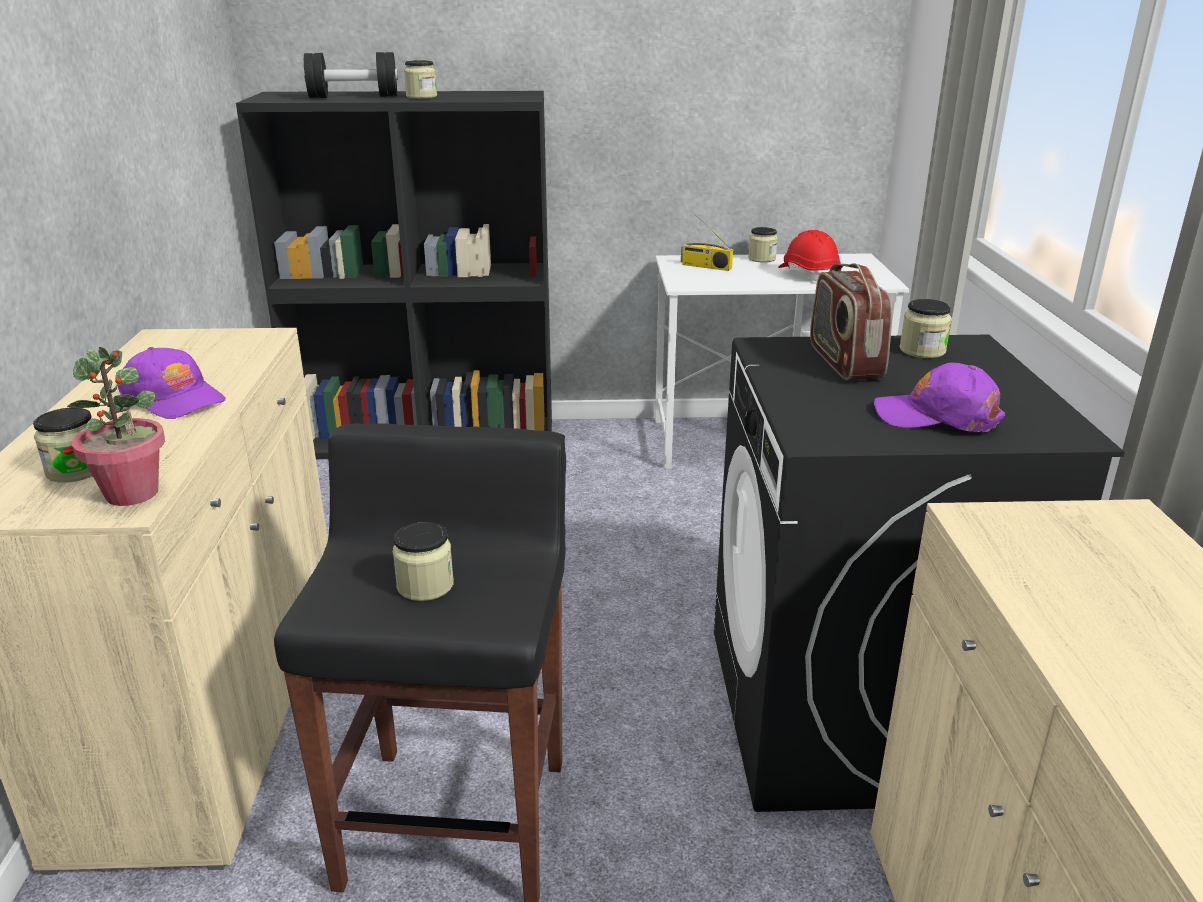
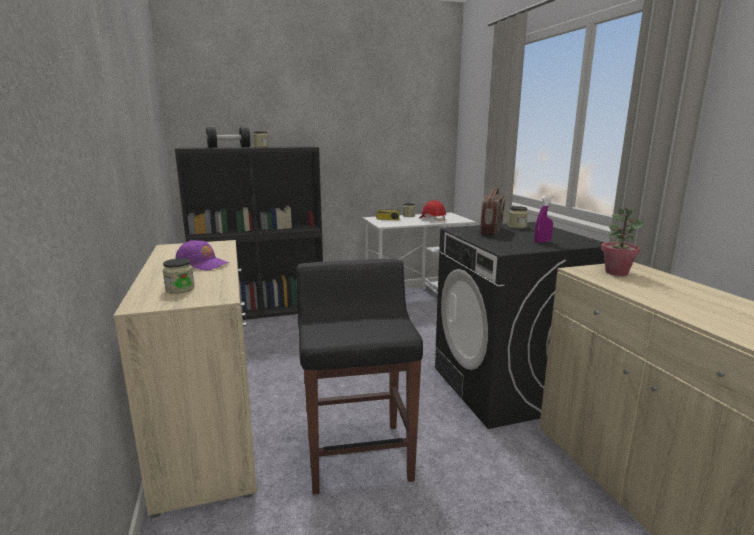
camera: 15 degrees left, 10 degrees down
potted plant [67,347,165,506] -> potted plant moved to [601,208,644,276]
jar [393,522,454,601] -> none
radio [810,263,893,380] -> radio turned 135 degrees counterclockwise [480,188,505,235]
purple cap [874,362,1005,432] -> purple spray bottle [535,195,554,243]

